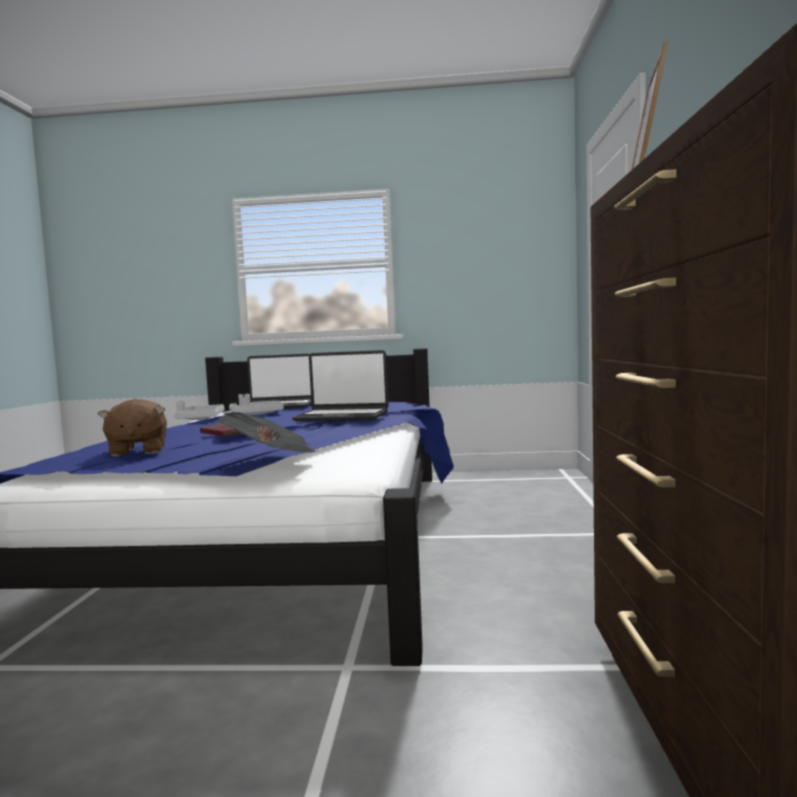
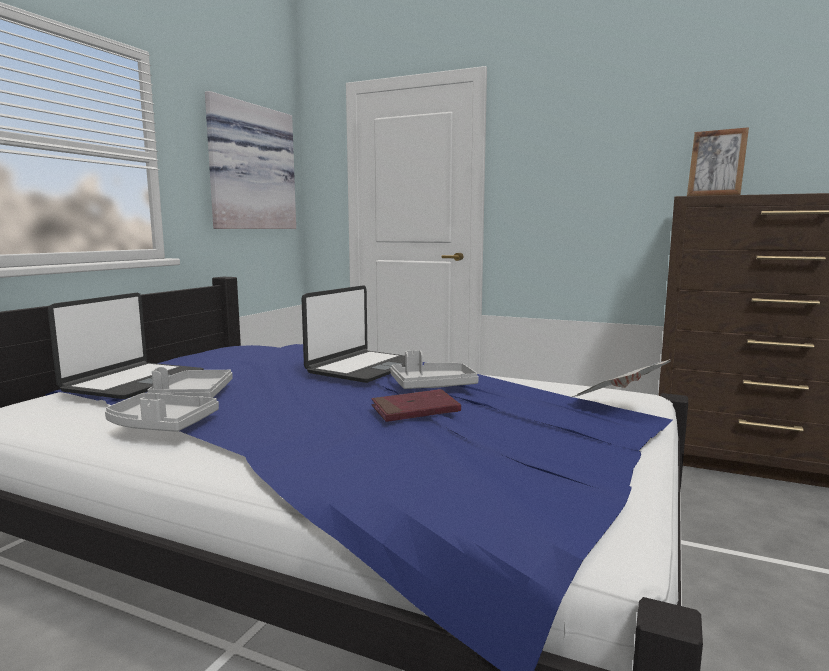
camera: 70 degrees left, 5 degrees up
brown plush toy [98,399,167,457] -> none
none -> picture [205,91,296,229]
none -> grey tray [390,350,479,389]

